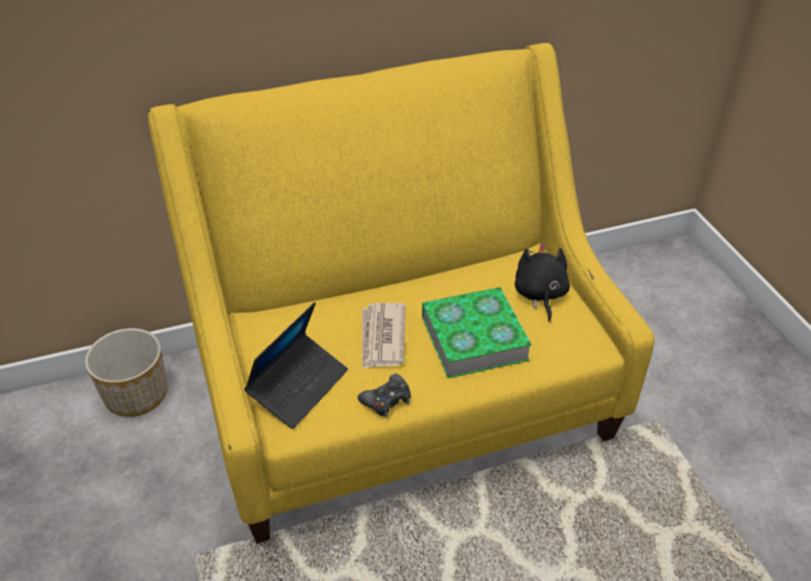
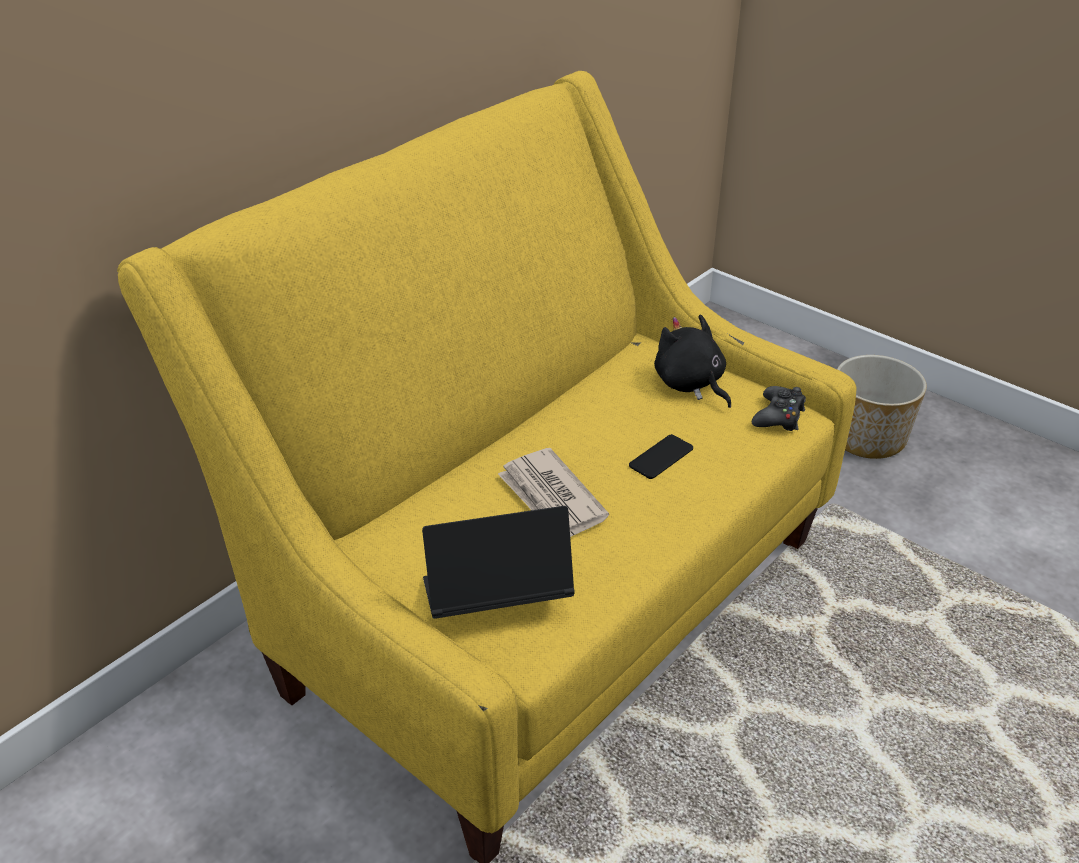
camera: 30 degrees left, 5 degrees down
planter [85,328,168,417] -> planter moved to [837,355,927,459]
laptop [244,302,348,429] -> laptop turned 105 degrees counterclockwise [422,506,575,619]
black game controller [357,373,411,417] -> black game controller moved to [752,386,806,431]
book [422,287,532,378] -> phone [629,434,693,479]

